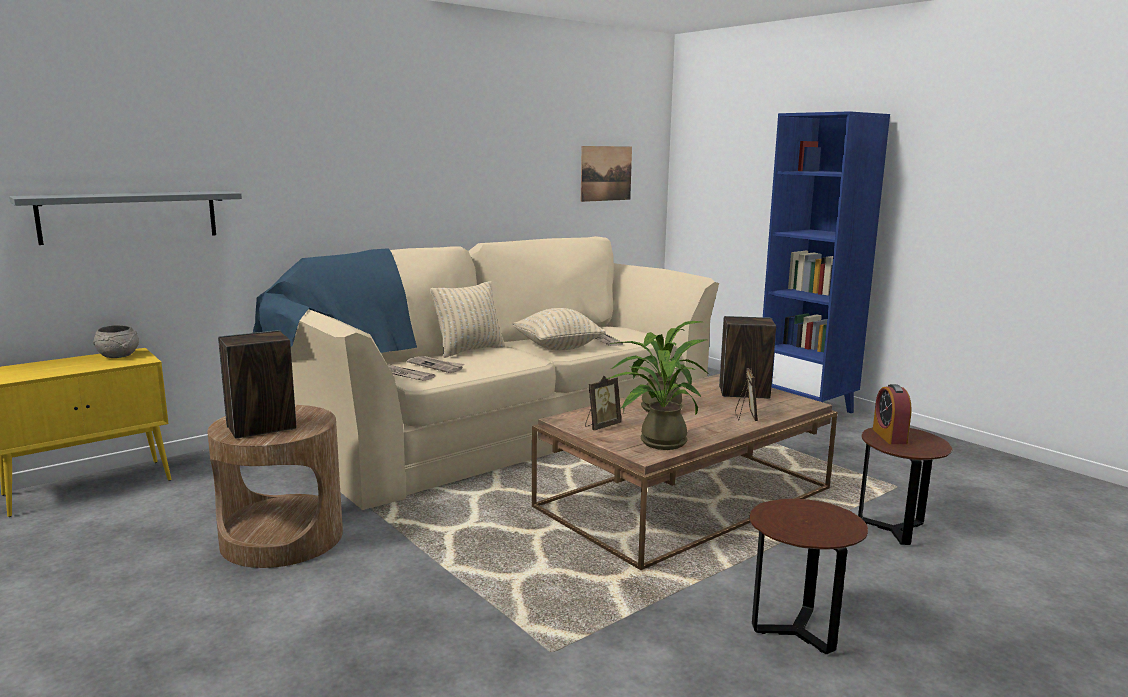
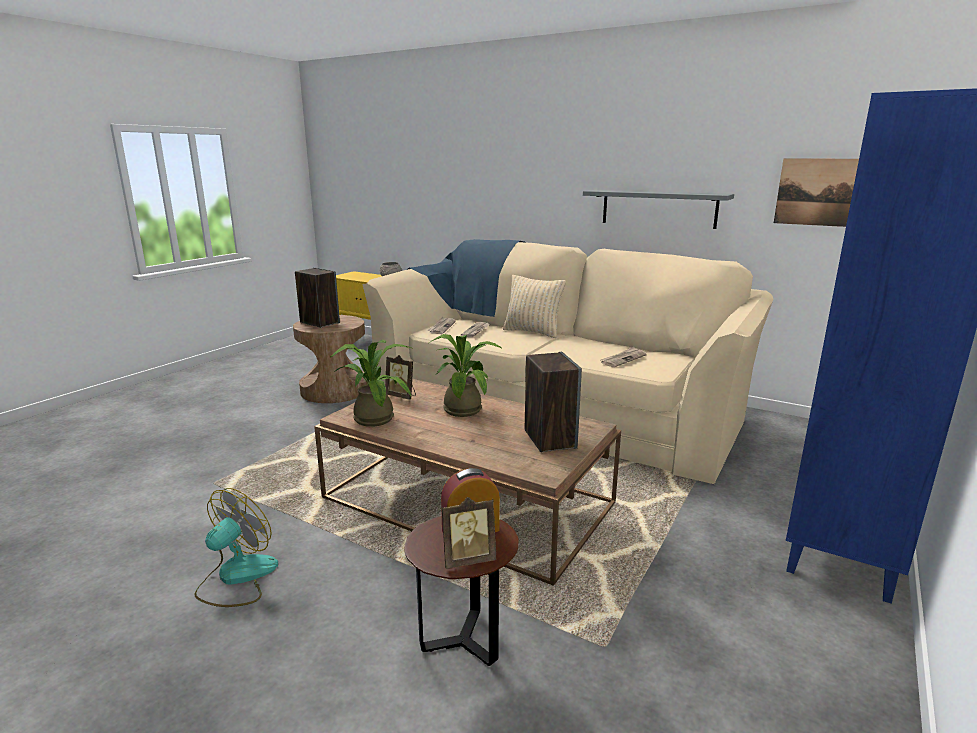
camera: 70 degrees right, 5 degrees up
grey shelf [9,191,242,245] -> grey shelf moved to [583,190,734,229]
beige pillow [513,308,606,350] -> none
picture frame [735,368,758,421] -> picture frame moved to [442,497,496,569]
brown side table [749,499,868,654] -> fan [195,488,278,607]

